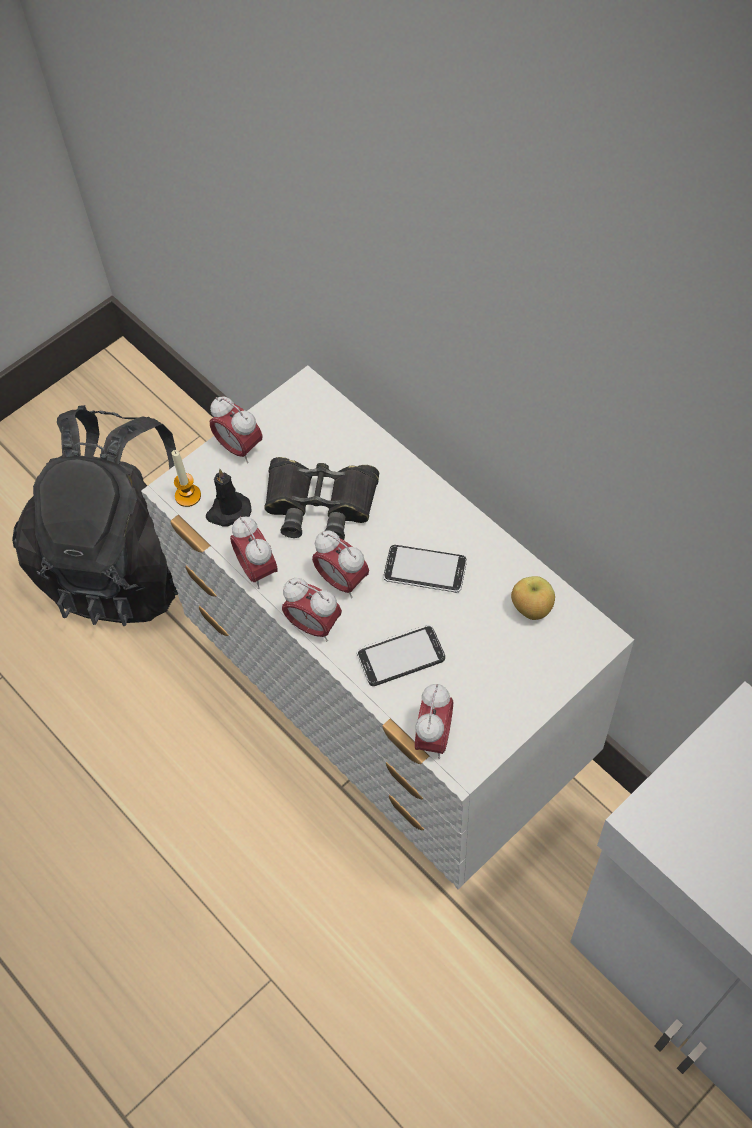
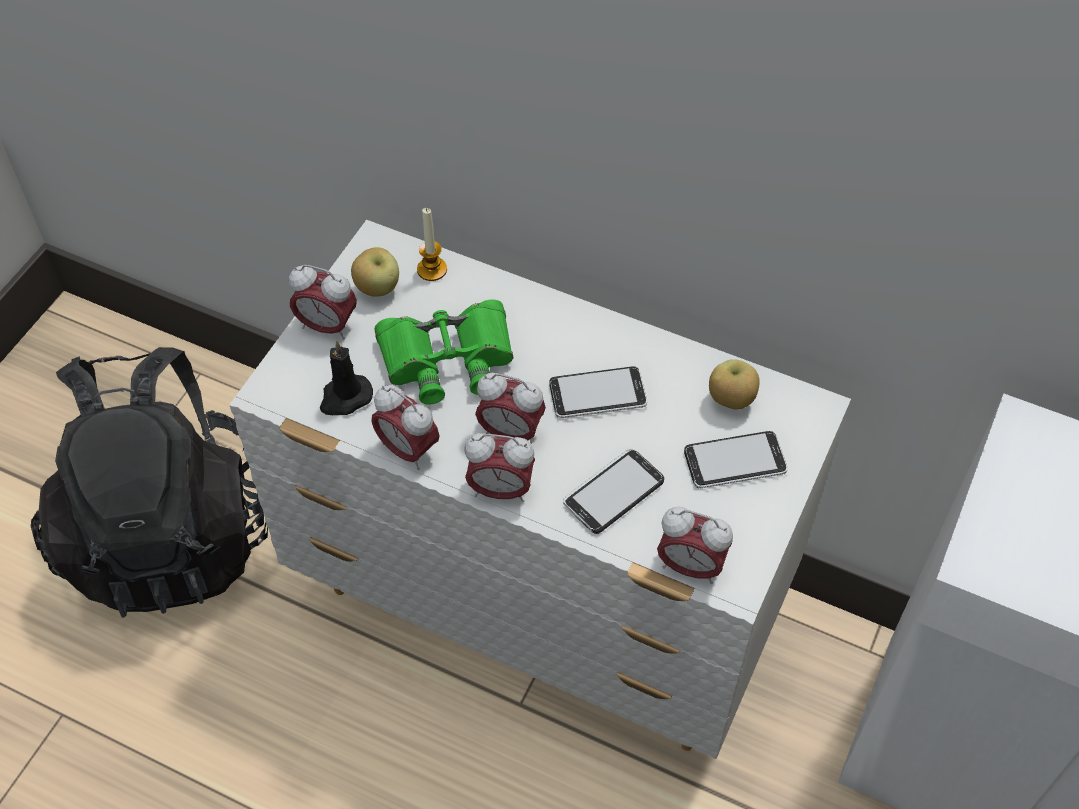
camera: 25 degrees left, 5 degrees down
candle [172,450,201,507] -> candle moved to [417,208,447,281]
black binoculars [264,457,379,540] -> green binoculars [375,299,513,404]
alarm clock [415,684,453,759] -> alarm clock turned 120 degrees clockwise [657,507,733,584]
none -> apple [351,247,399,297]
none -> phone [684,431,788,489]

